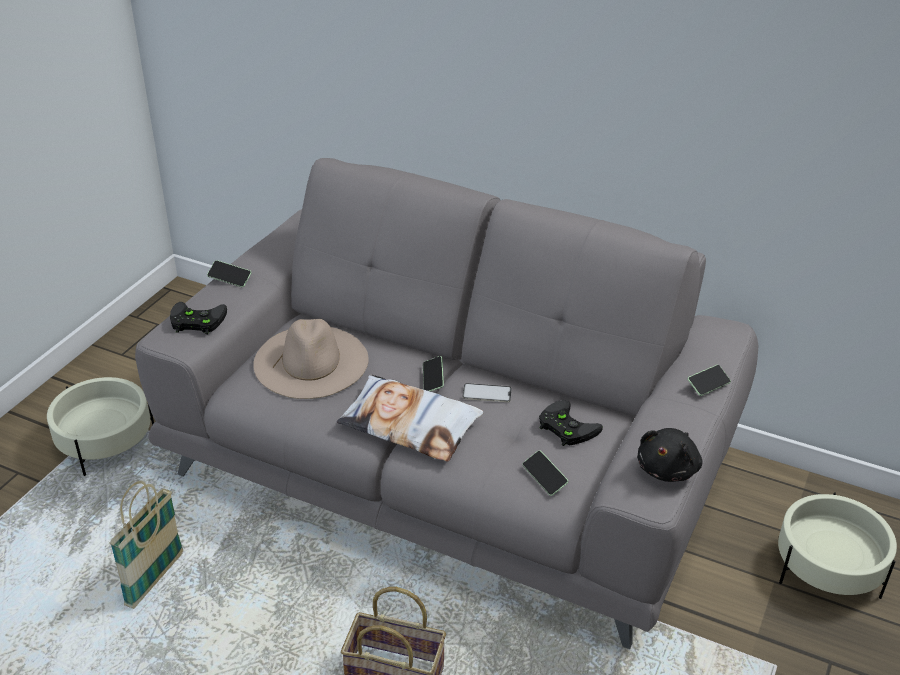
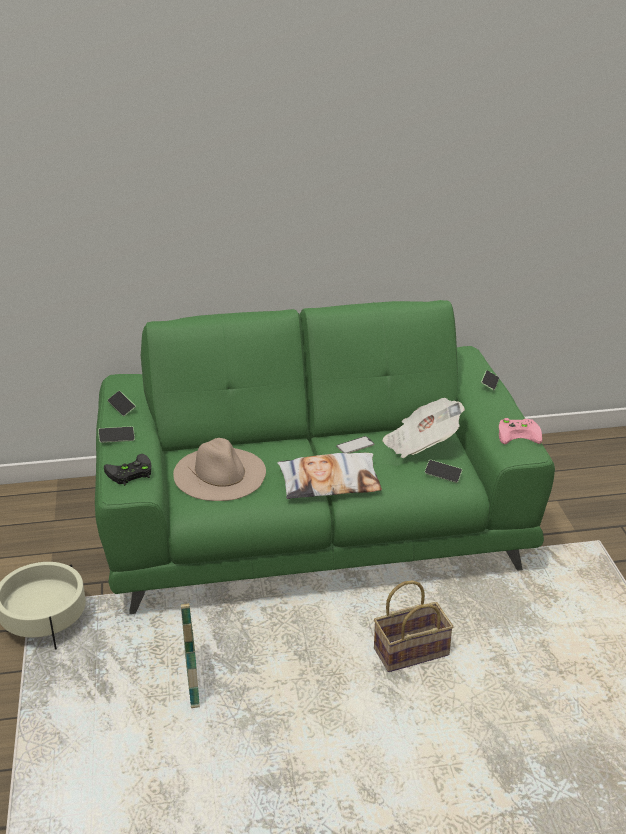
camera: 35 degrees left, 5 degrees down
grey sofa [135,158,759,649] -> green sofa [95,300,555,614]
phone [423,356,444,392] -> phone moved to [108,391,136,416]
black game controller [539,400,603,446] -> newspaper [383,398,465,458]
black plush toy [637,428,702,482] -> pink game controller [499,418,542,444]
beige planter [778,493,897,599] -> none

